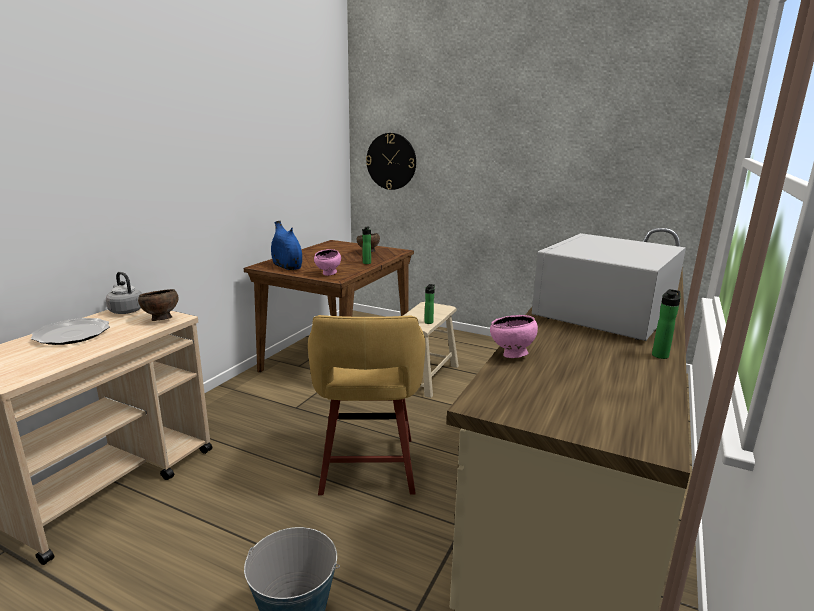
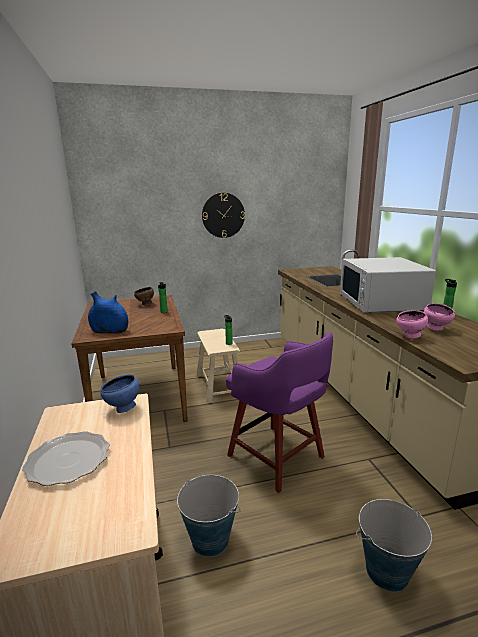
camera: 40 degrees left, 0 degrees up
grey kettle [106,272,142,314] -> none
brown bowl [138,289,178,321] -> blue bowl [100,374,139,413]
yellow stool [308,315,425,495] -> purple stool [226,332,333,493]
pink bowl [314,249,341,276] -> pink bowl moved to [424,303,455,331]
wall clock [366,133,416,190] -> wall clock moved to [202,193,245,238]
none -> bucket [177,475,241,557]

